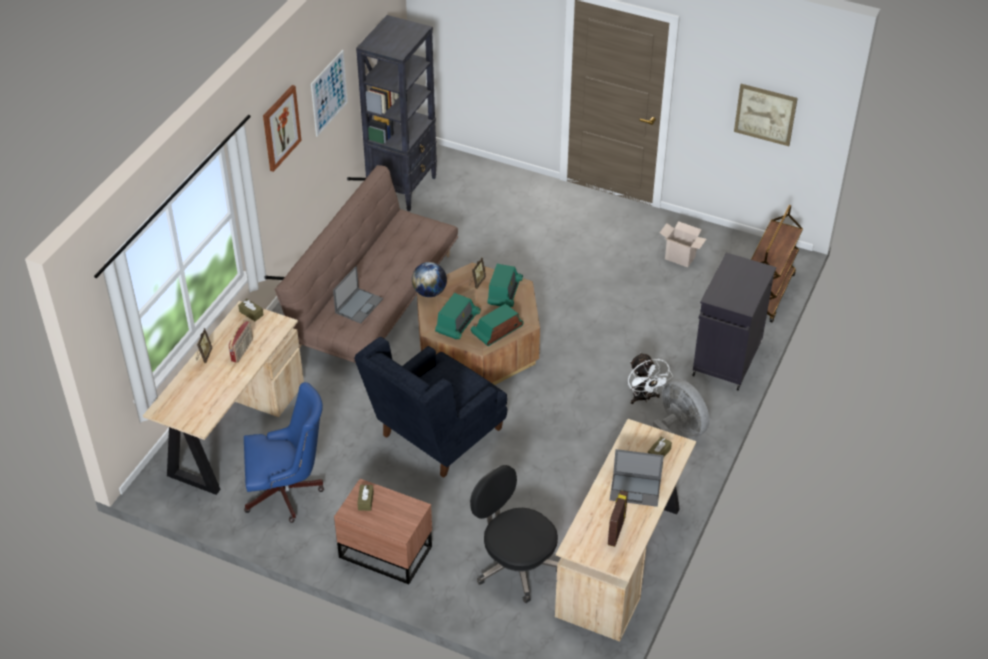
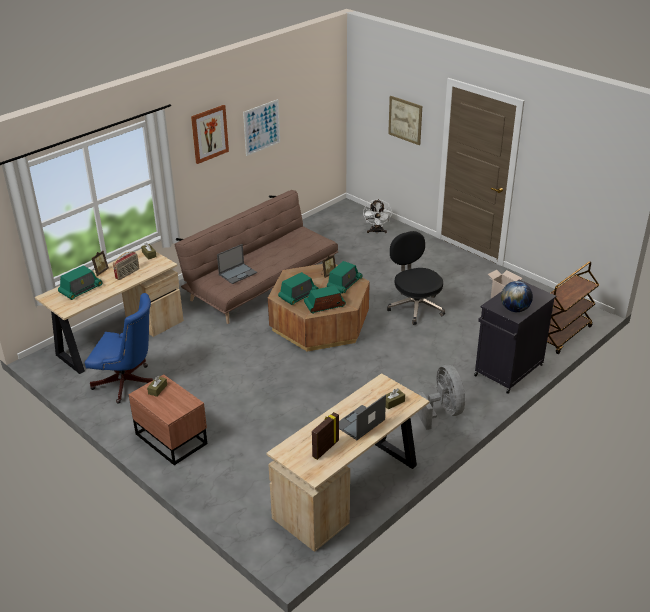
camera: 20 degrees right, 10 degrees down
blue armchair [354,337,507,478] -> none
black bookcase [356,15,437,211] -> none
globe [412,262,447,297] -> globe moved to [501,281,533,312]
black office chair [470,465,558,603] -> black office chair moved to [387,231,445,325]
laptop [610,449,664,507] -> laptop turned 105 degrees clockwise [339,395,386,440]
white fan [628,352,673,404] -> white fan moved to [363,199,392,233]
picture [734,84,798,146] -> picture moved to [388,96,422,145]
none -> radio [58,265,103,300]

